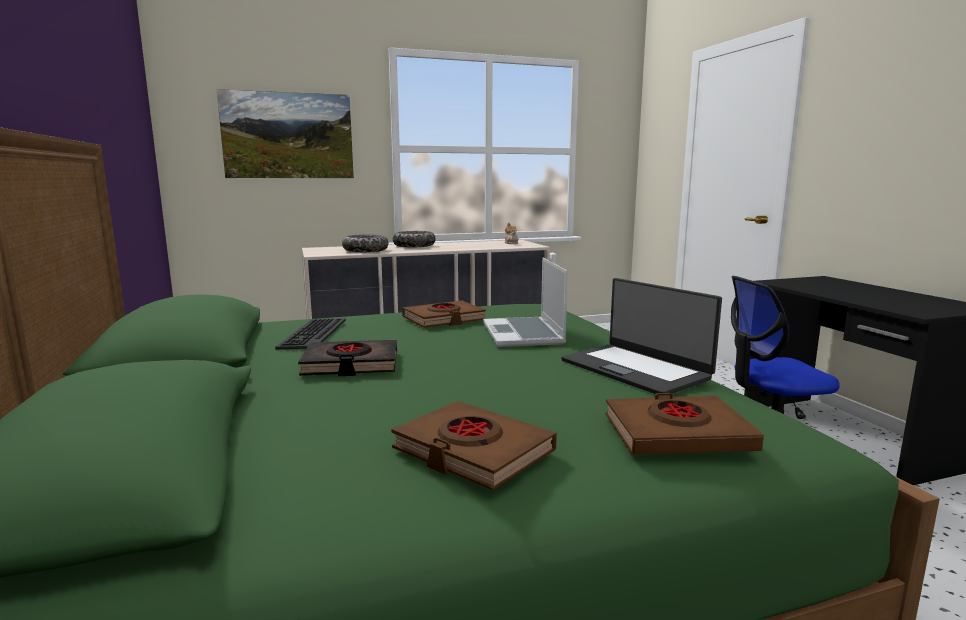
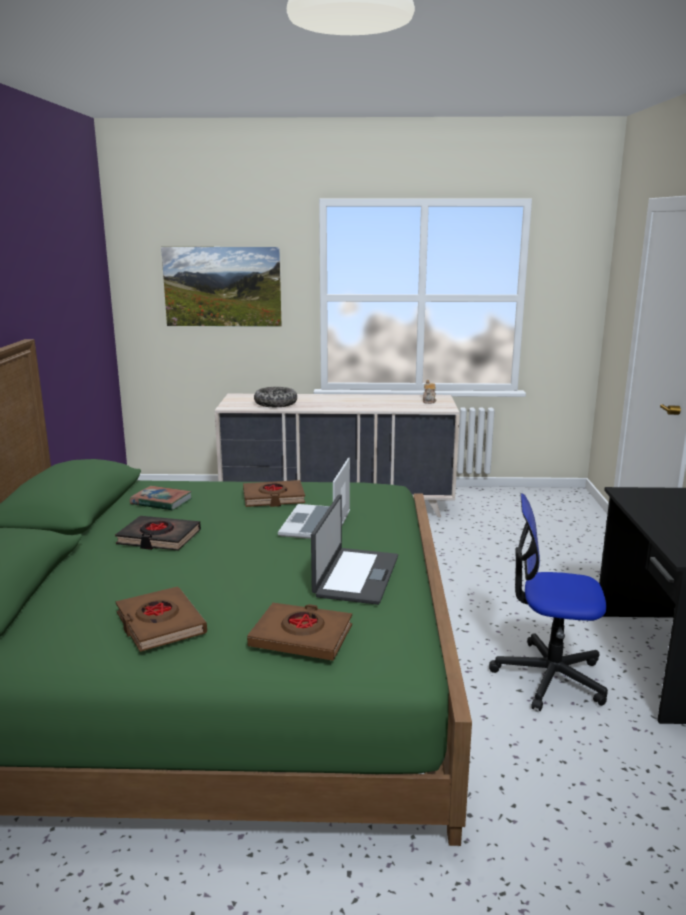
camera: 20 degrees right, 5 degrees up
keyboard [275,318,346,350] -> book [130,486,192,511]
bowl [393,231,435,247] -> none
laptop [561,278,722,394] -> laptop turned 150 degrees counterclockwise [311,495,398,605]

